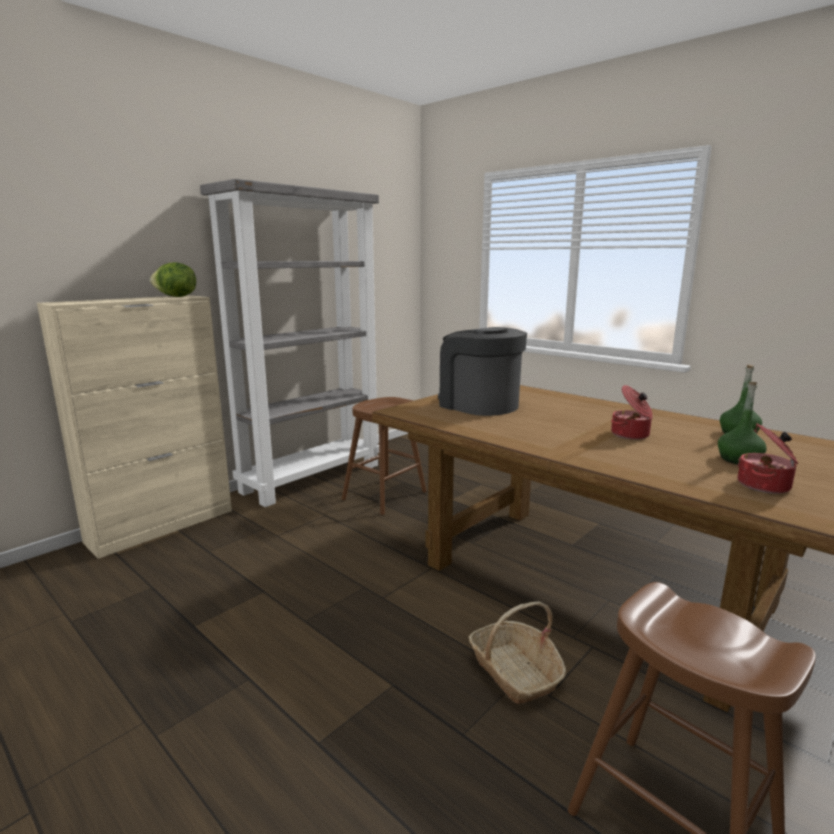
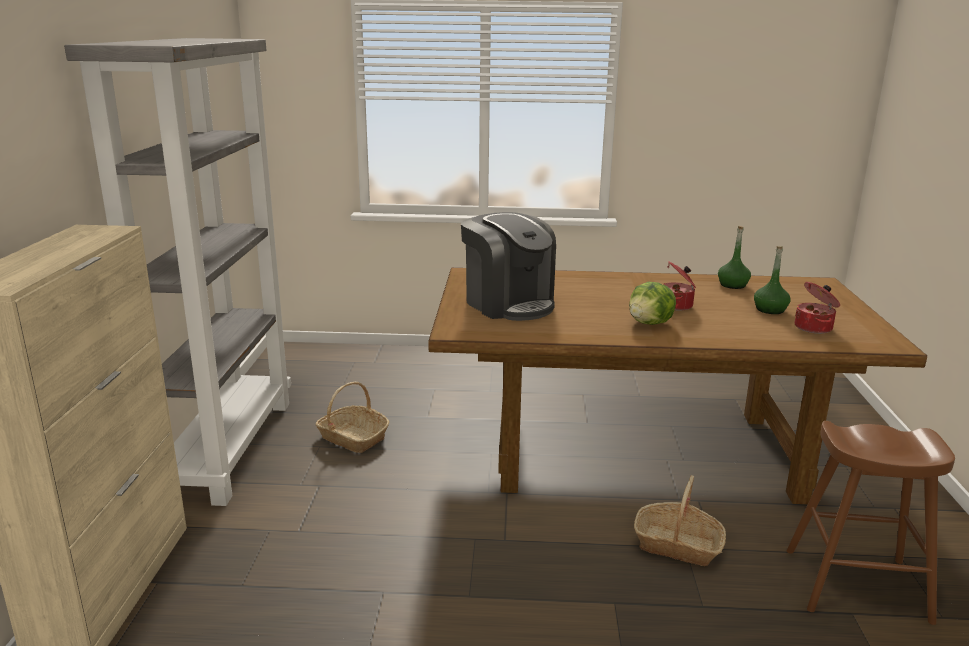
camera: 40 degrees left, 5 degrees up
lettuce [150,262,196,297] -> lettuce moved to [629,282,676,325]
brown stool [342,397,427,515] -> basket [316,382,390,453]
coffee machine [438,327,527,416] -> coffee machine turned 135 degrees counterclockwise [461,212,556,321]

